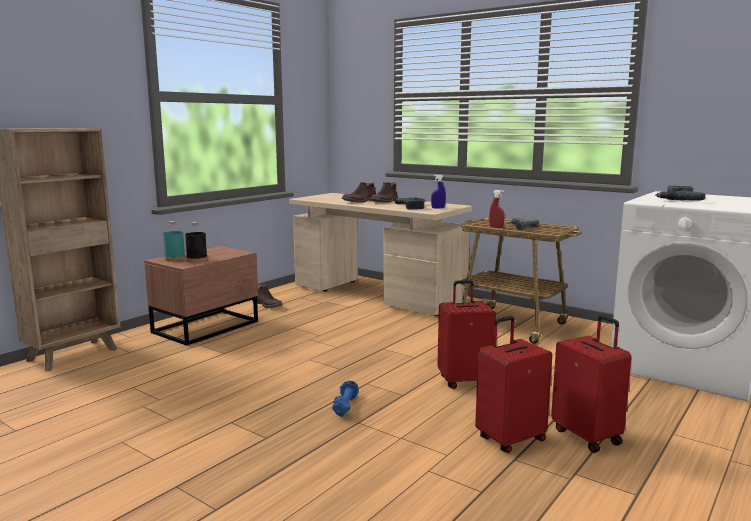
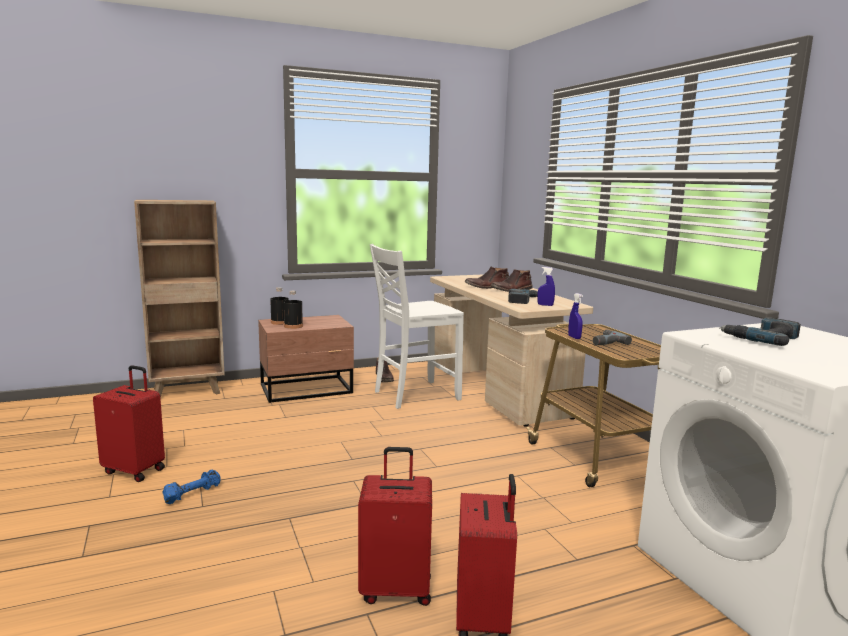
camera: 30 degrees right, 0 degrees up
turquoise bottle [163,221,185,262] -> black bottle [270,288,289,325]
blue dumbbell [332,381,359,417] -> blue dumbbell moved to [162,470,221,504]
red suitcase [437,280,496,389] -> red suitcase moved to [93,365,165,482]
red spray bottle [489,190,505,228] -> blue spray bottle [568,293,583,339]
none -> white chair [370,244,464,409]

